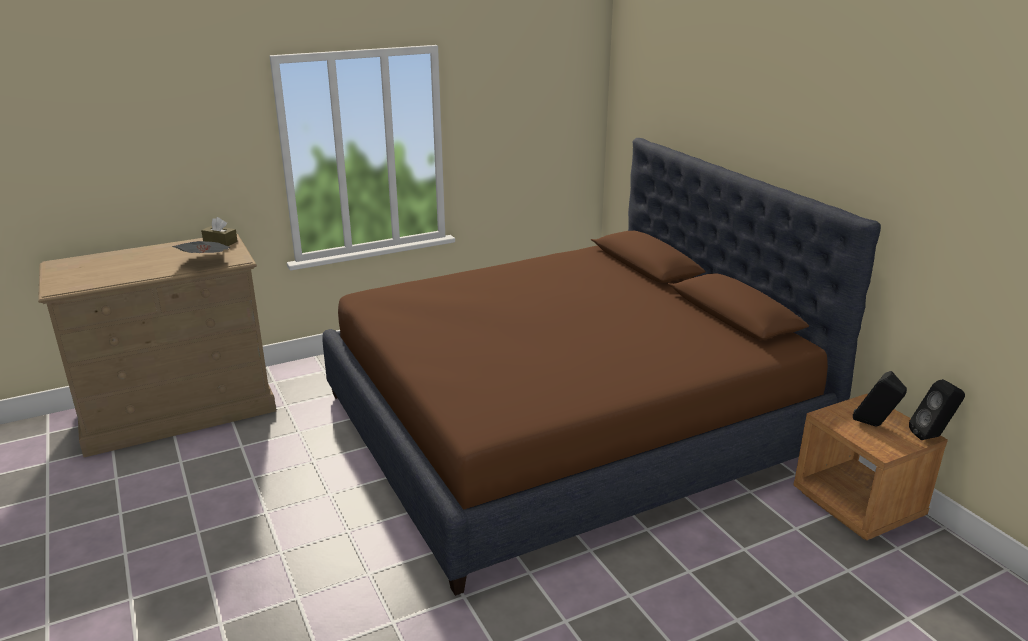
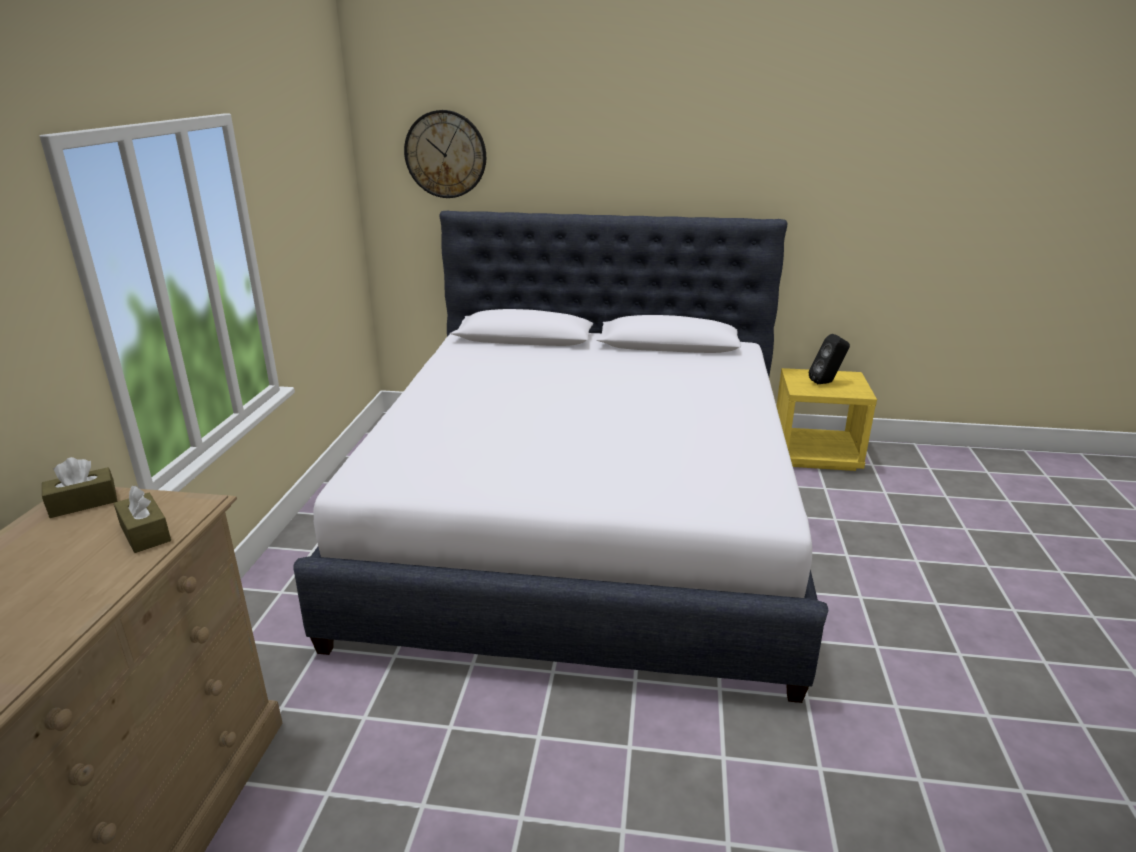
camera: 55 degrees left, 0 degrees up
newspaper [172,241,230,253] -> brown tissue box [114,486,171,553]
brown bed [322,138,881,596] -> white bed [293,211,829,703]
brown nightstand [793,394,948,540] -> yellow nightstand [777,368,877,471]
black speaker [909,379,965,440] -> none
none -> wall clock [404,110,486,198]

